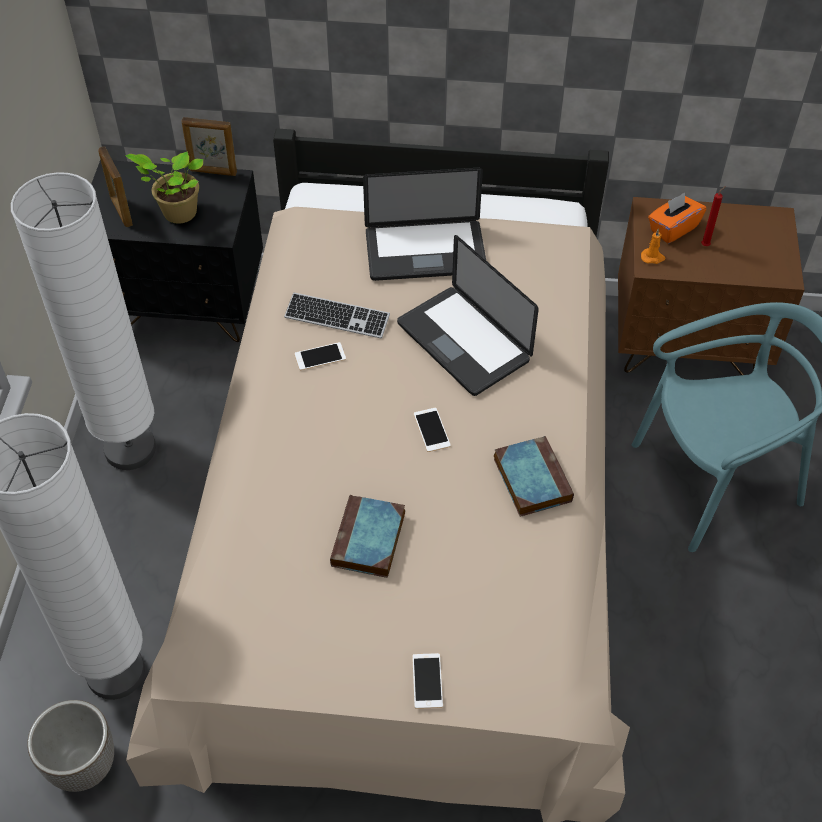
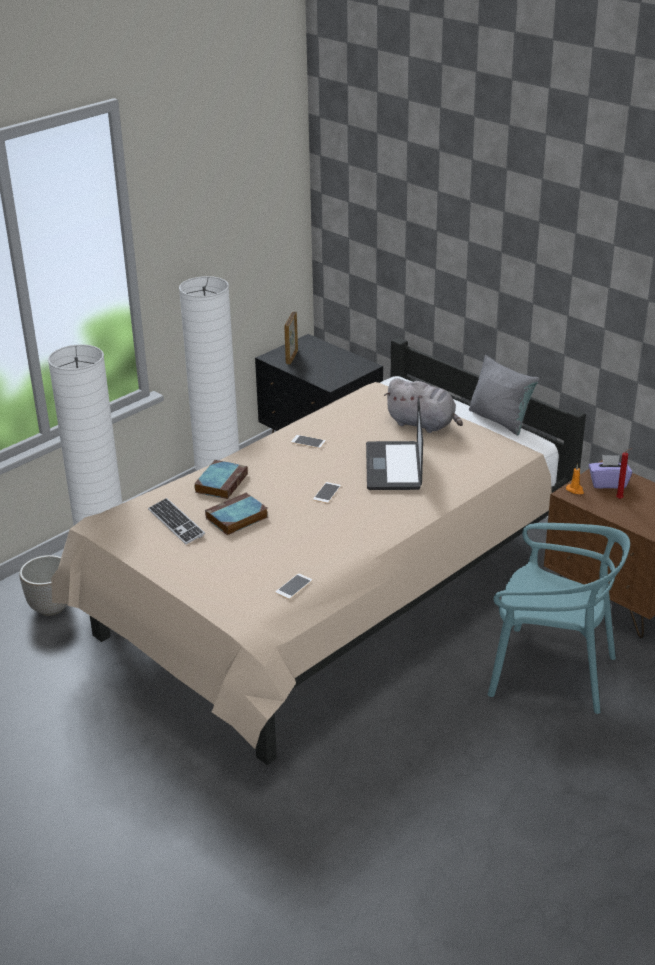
camera: 40 degrees right, 20 degrees down
potted plant [126,152,203,224] -> none
picture frame [181,117,237,176] -> none
keyboard [284,292,390,339] -> keyboard moved to [148,498,205,544]
laptop [363,168,486,281] -> grey plush toy [384,378,463,433]
phone [412,653,443,709] -> phone moved to [275,573,312,599]
book [494,436,574,517] -> book moved to [194,460,248,499]
orange tissue box [648,193,706,244] -> purple tissue box [589,455,632,488]
none -> grey pillow [469,355,539,435]

